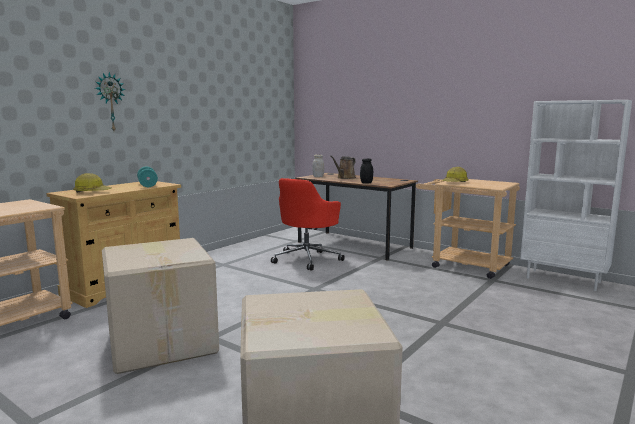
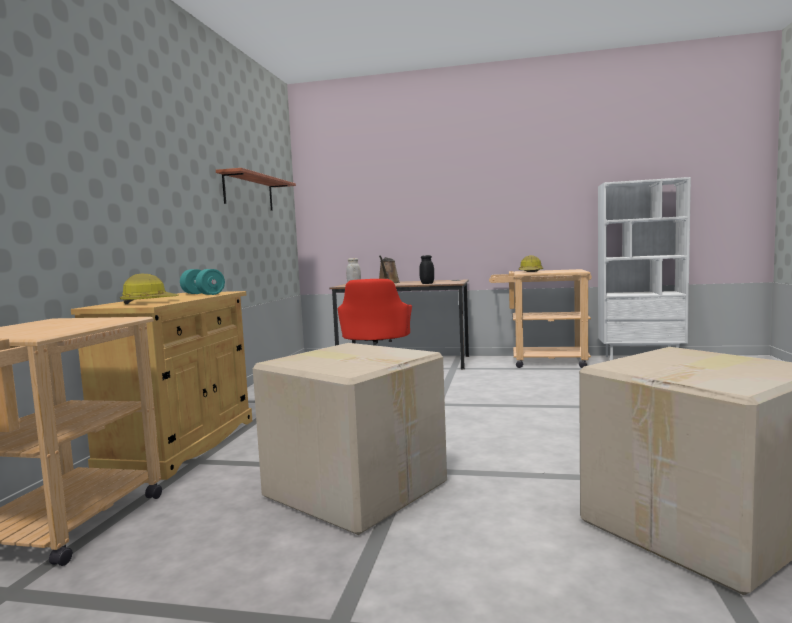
camera: 25 degrees left, 5 degrees down
wall clock [95,72,125,131] -> none
none -> shelf [216,168,296,211]

